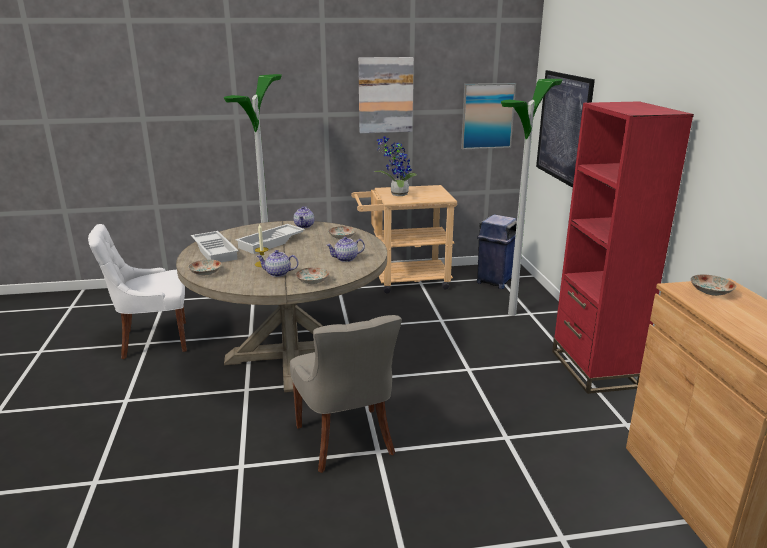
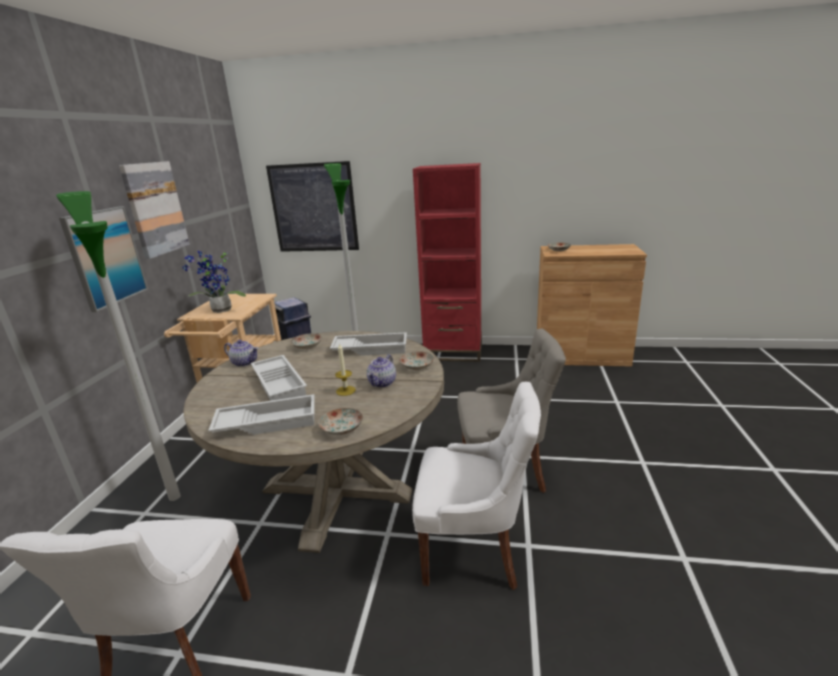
camera: 70 degrees left, 0 degrees up
teapot [326,237,365,262] -> white tray [330,332,407,356]
picture [461,83,516,149] -> picture moved to [59,206,148,312]
none -> white chair [412,382,541,590]

